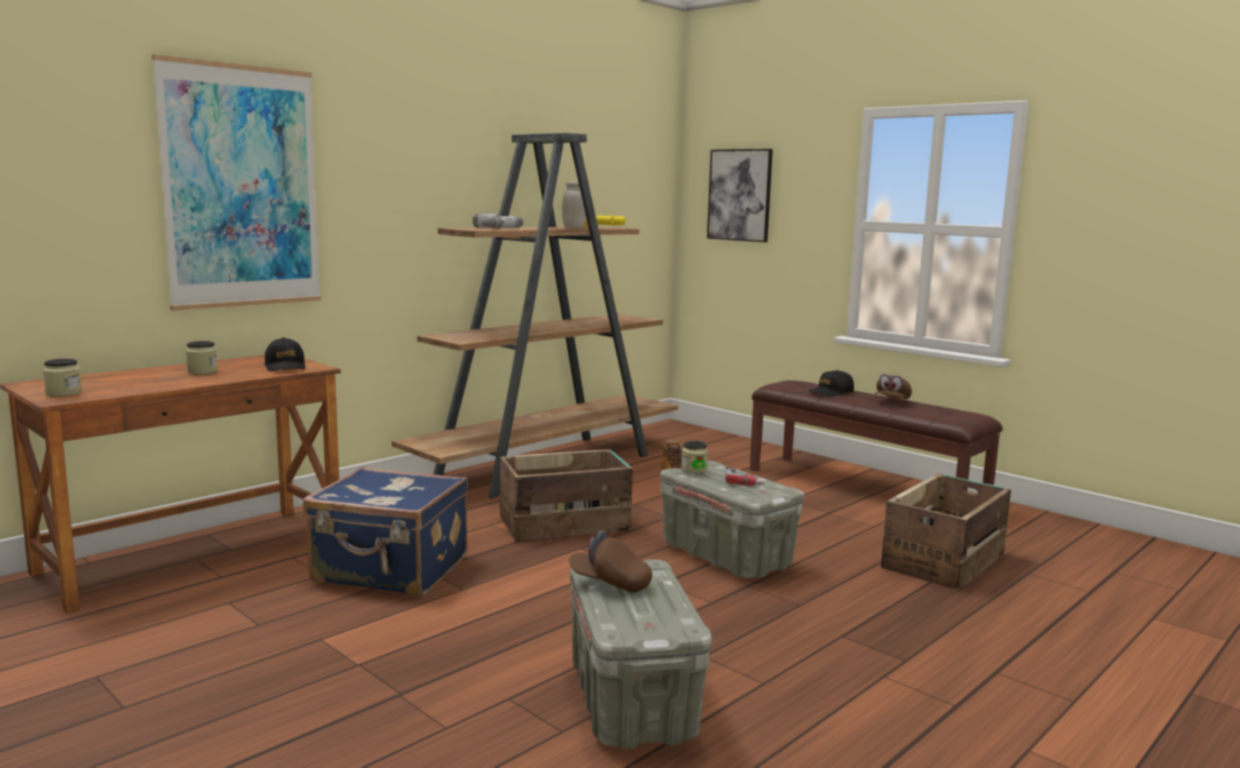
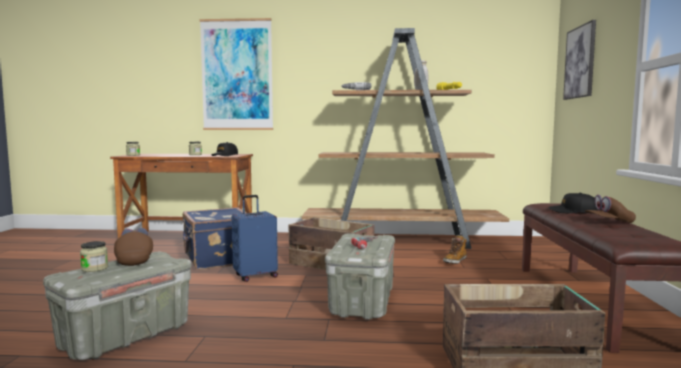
camera: 50 degrees right, 5 degrees down
jar [681,441,708,474] -> jar moved to [80,241,108,272]
none -> blue suitcase [232,195,278,282]

